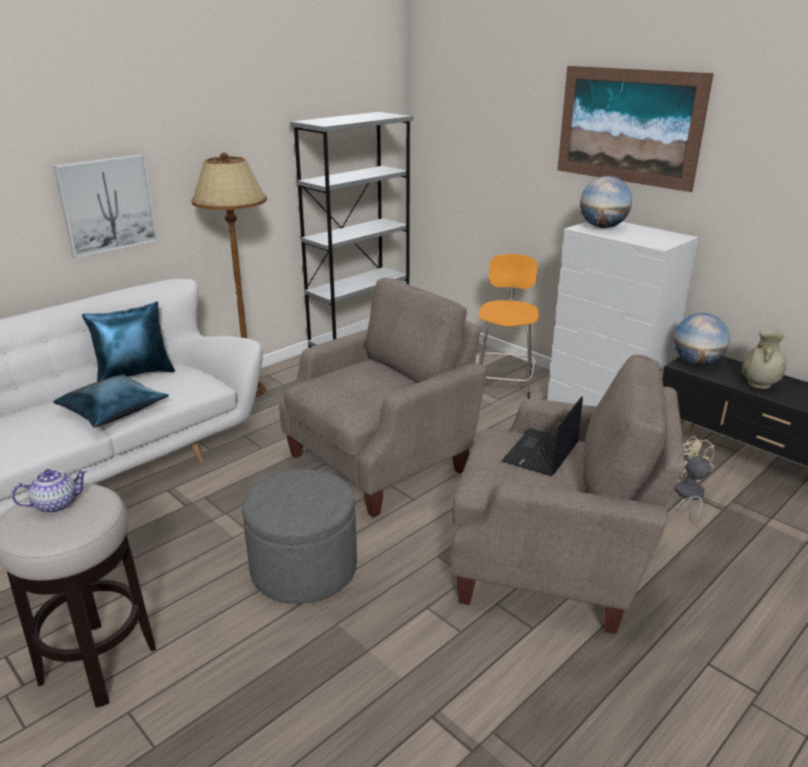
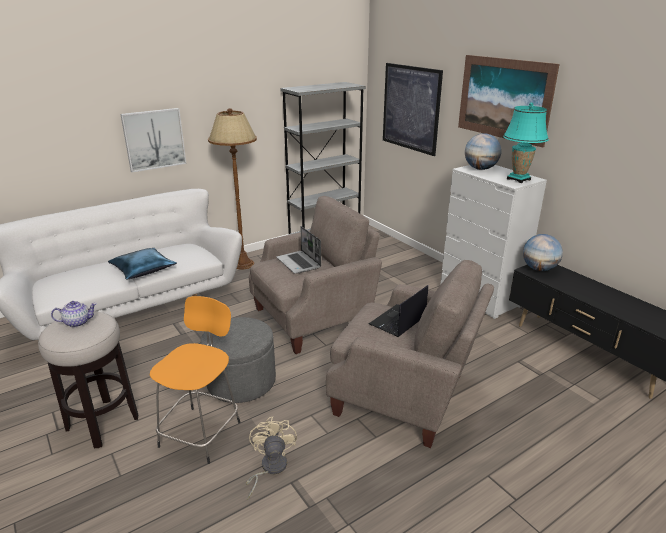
camera: 10 degrees right, 0 degrees up
blue pillow [82,302,175,382] -> none
orange stool [476,254,539,399] -> orange stool moved to [150,296,240,464]
beige fan [675,436,714,522] -> beige fan moved to [246,416,297,500]
beige vase [742,330,786,389] -> none
none -> laptop [276,226,321,274]
none -> picture [383,63,443,156]
none -> turquoise table lamp [503,103,549,183]

